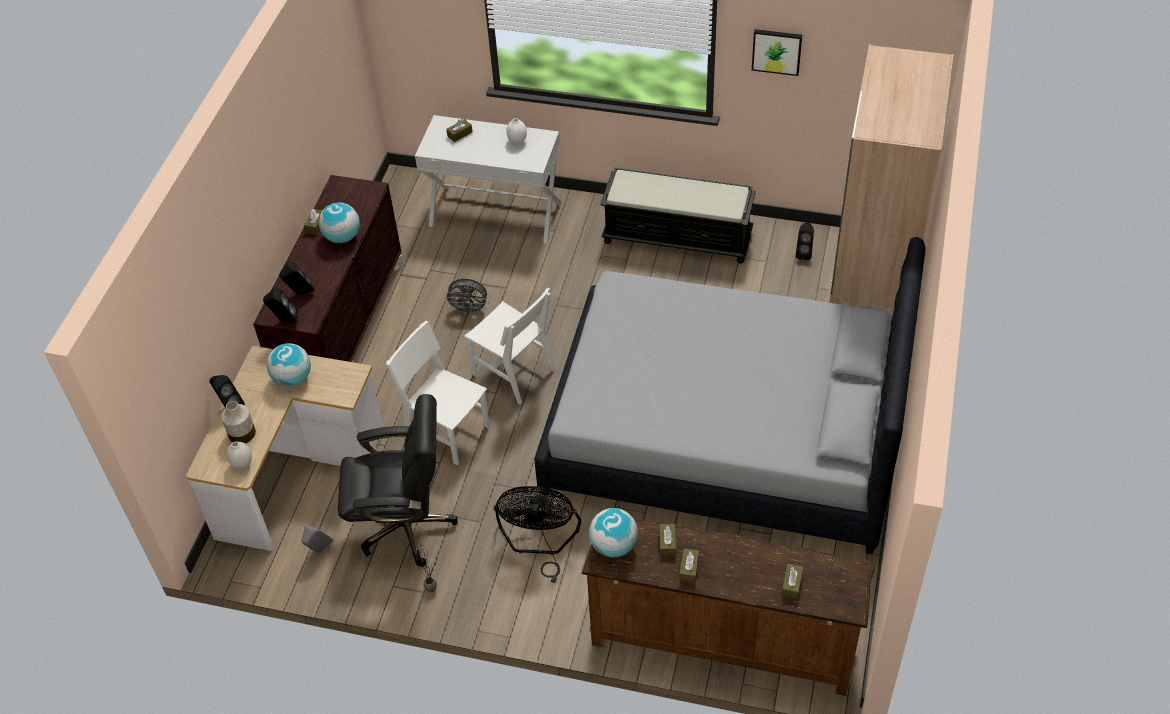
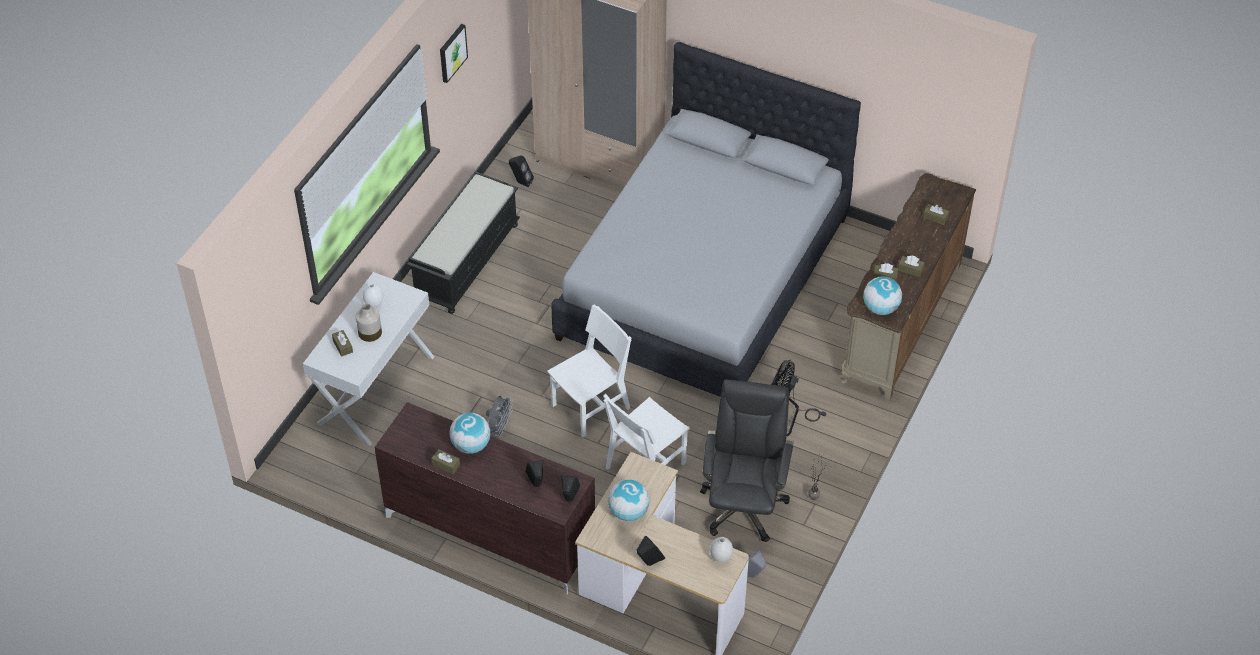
camera: 80 degrees left, 0 degrees up
beige vase [221,401,256,443] -> beige vase moved to [356,303,382,342]

